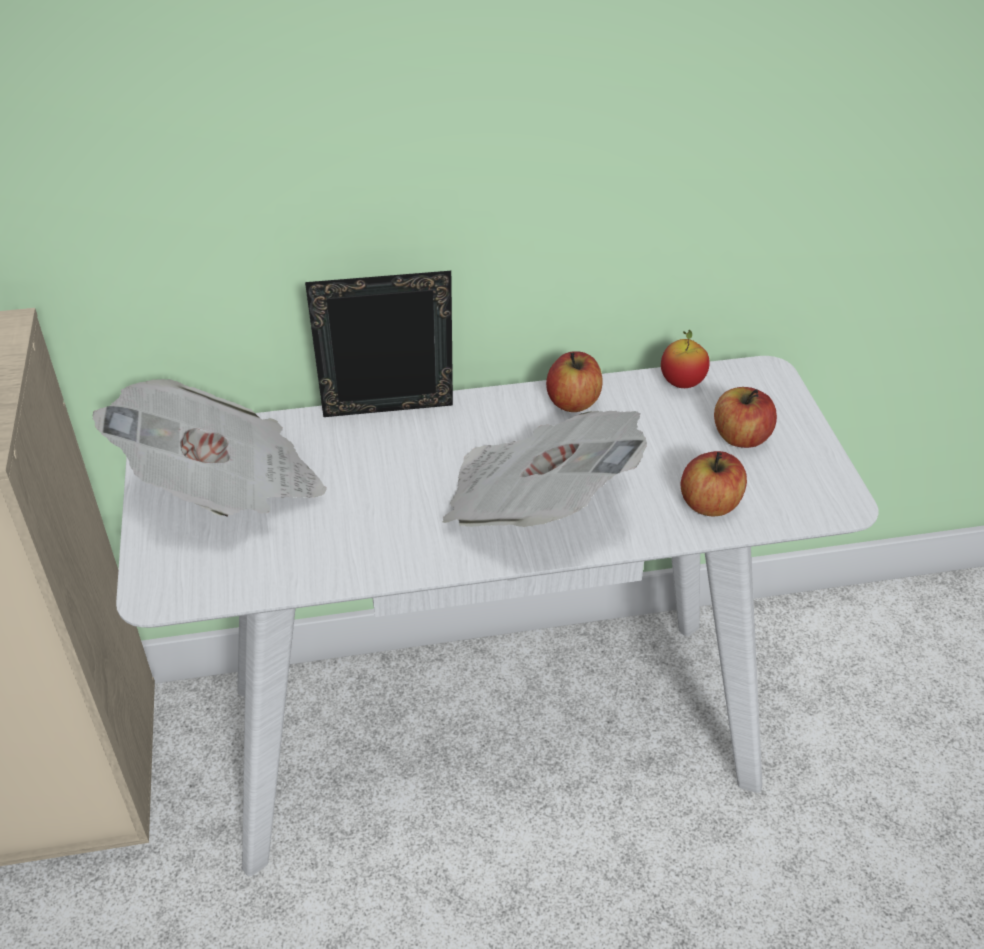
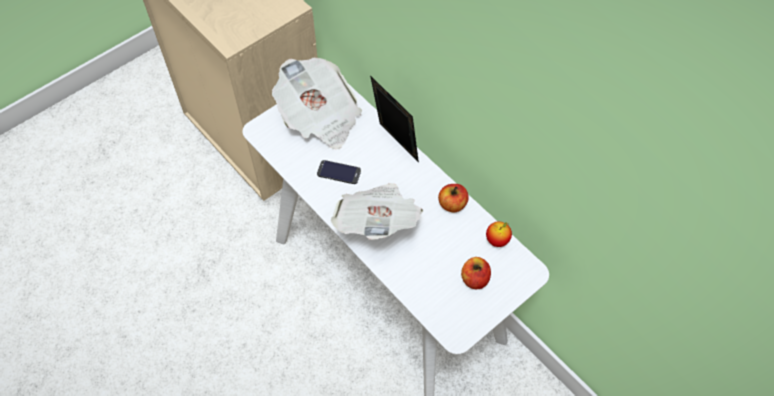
camera: 60 degrees right, 15 degrees up
apple [681,451,747,516] -> none
none -> phone [317,160,361,184]

